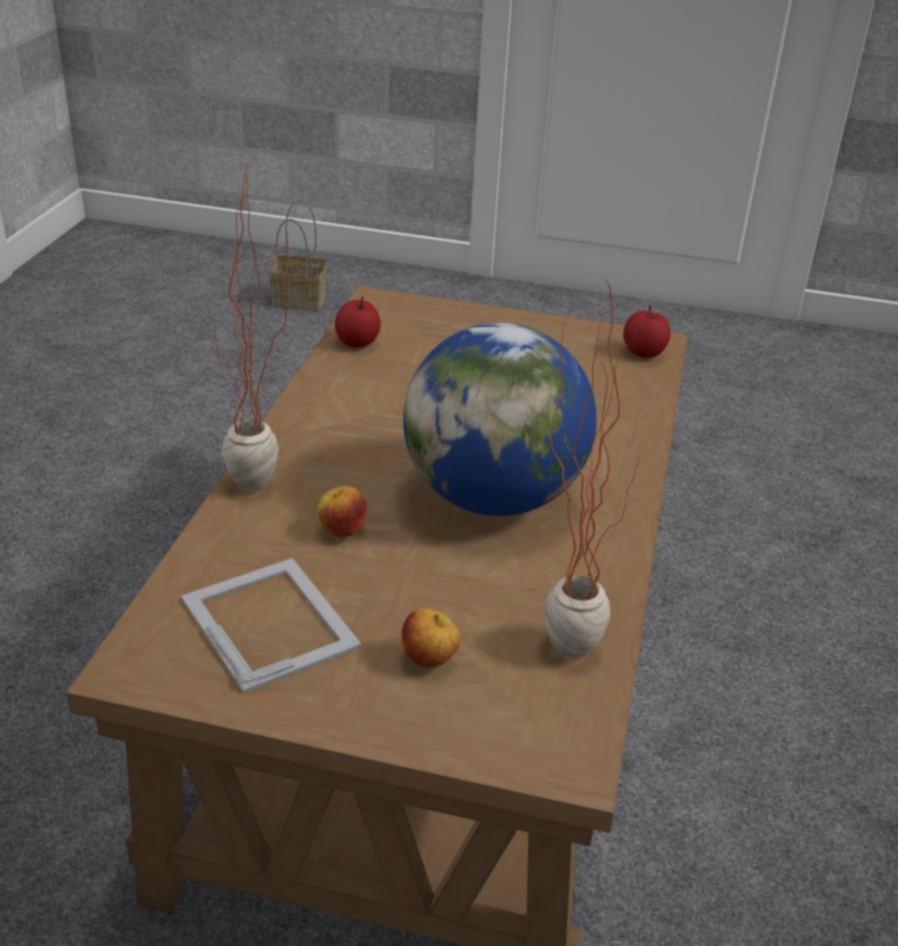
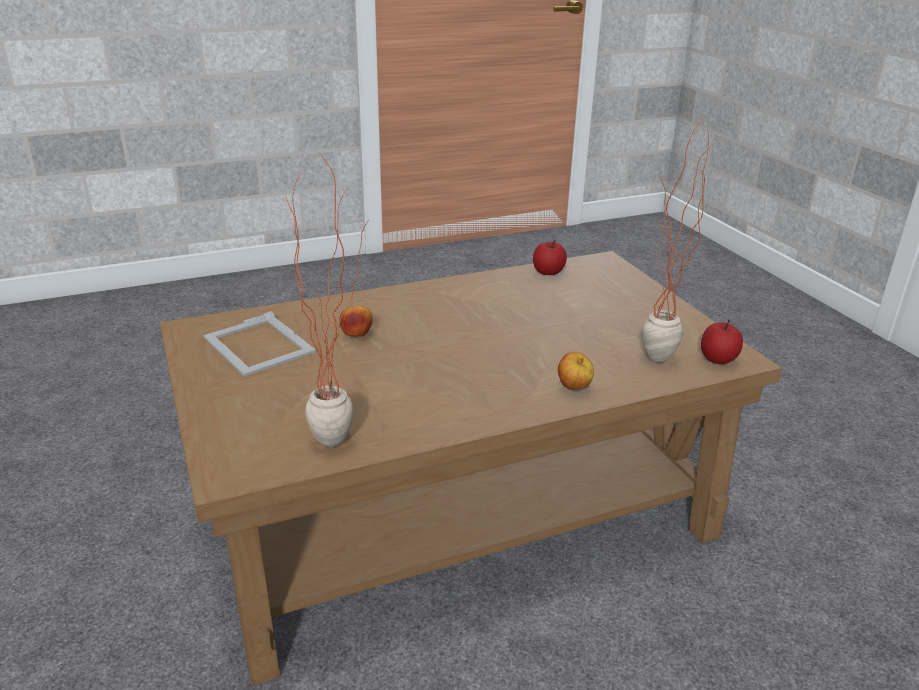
camera: 55 degrees right, 5 degrees down
picture frame [181,558,362,693] -> picture frame turned 120 degrees clockwise [203,311,316,377]
potted plant [207,163,287,491] -> potted plant moved to [642,120,712,363]
basket [268,199,327,311] -> none
apple [402,608,460,667] -> apple moved to [558,352,594,390]
globe [403,323,597,516] -> none

